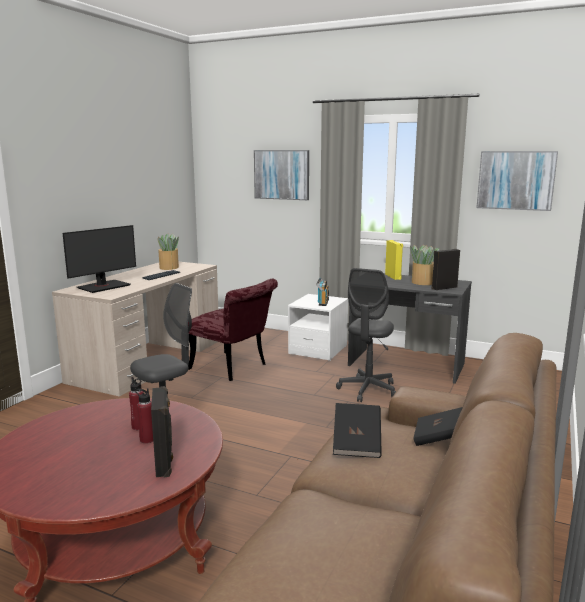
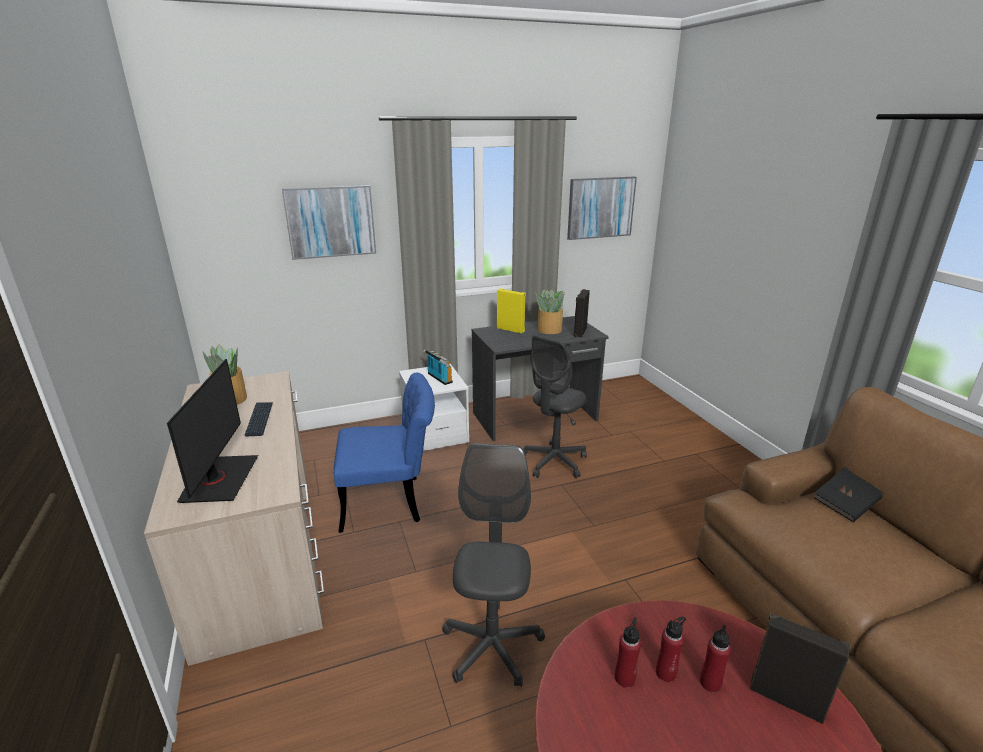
camera: 45 degrees left, 10 degrees up
red chair [188,279,278,381] -> blue chair [334,373,435,533]
black book [333,403,382,458] -> none
grey office chair [336,268,396,402] -> grey office chair turned 60 degrees clockwise [523,336,587,478]
none -> red bottle [615,618,641,688]

